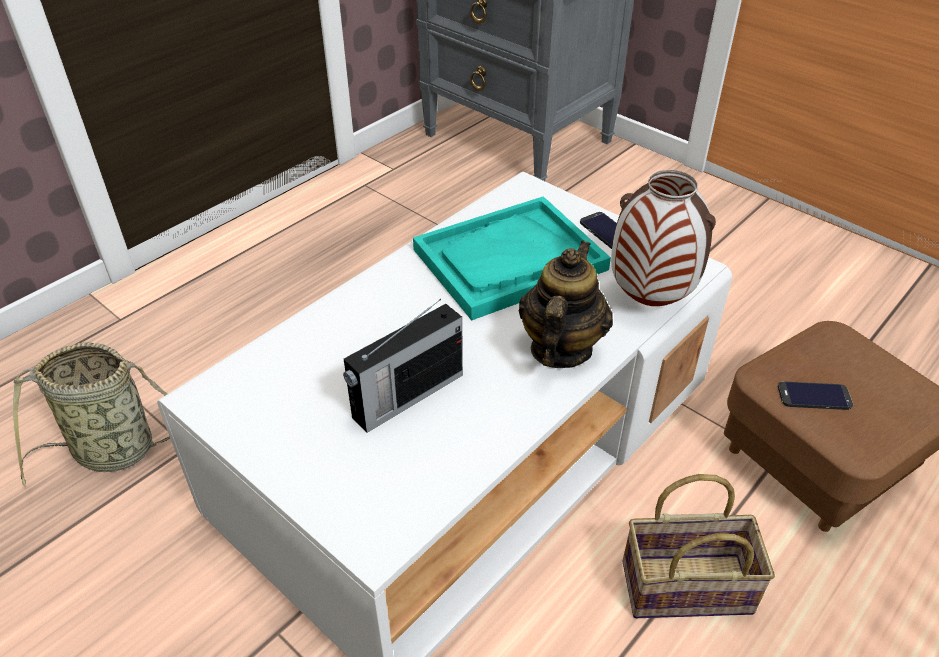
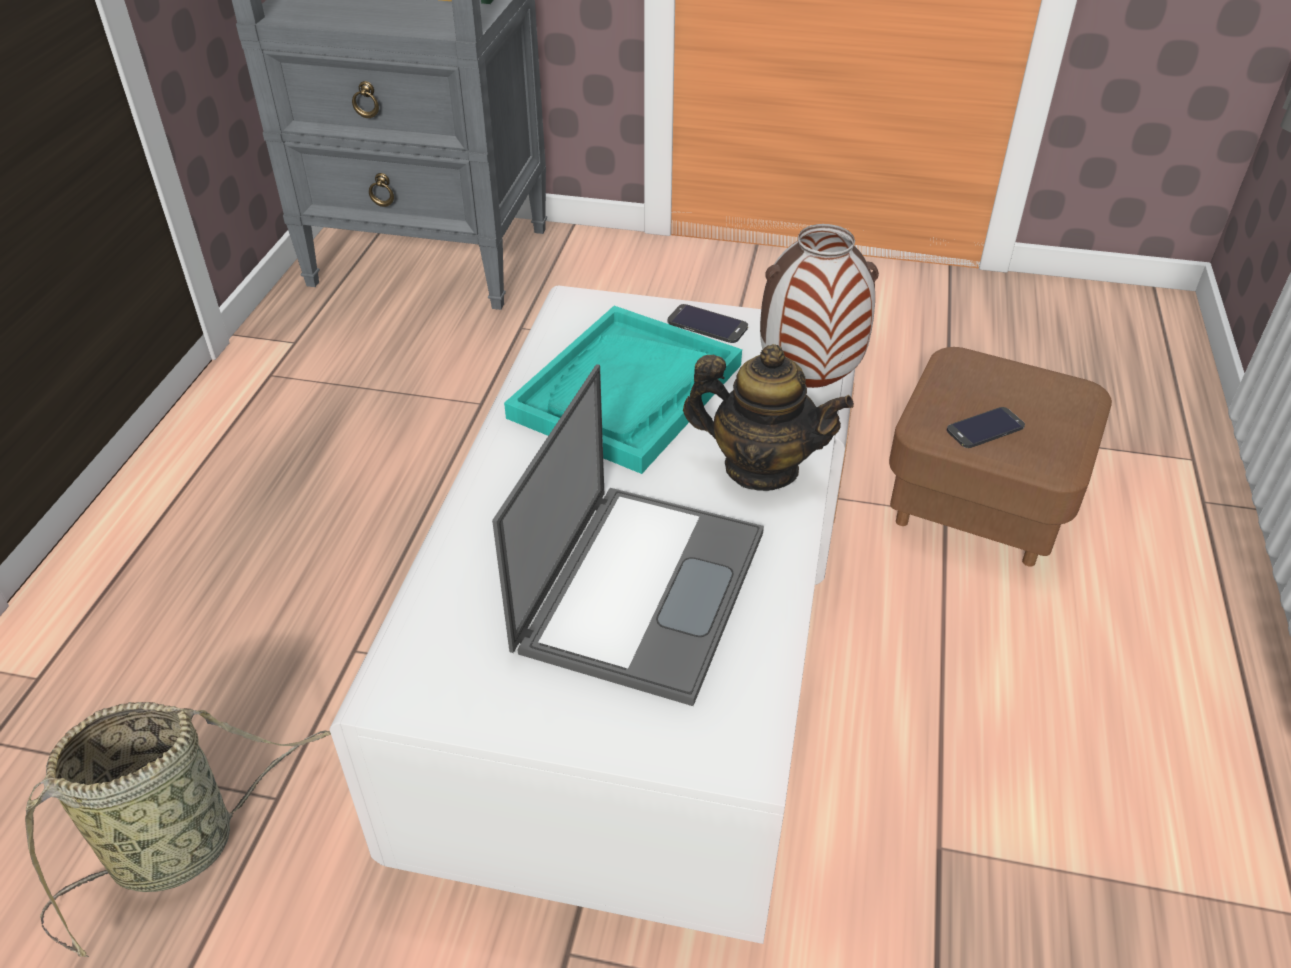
camera: 30 degrees left, 0 degrees up
radio [343,299,463,433] -> laptop [492,364,764,706]
teapot [519,240,613,368] -> teapot turned 120 degrees clockwise [683,344,854,491]
basket [622,474,775,618] -> none

